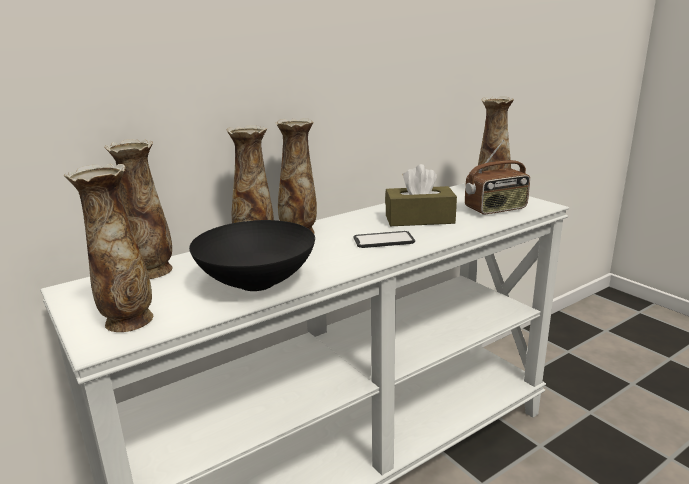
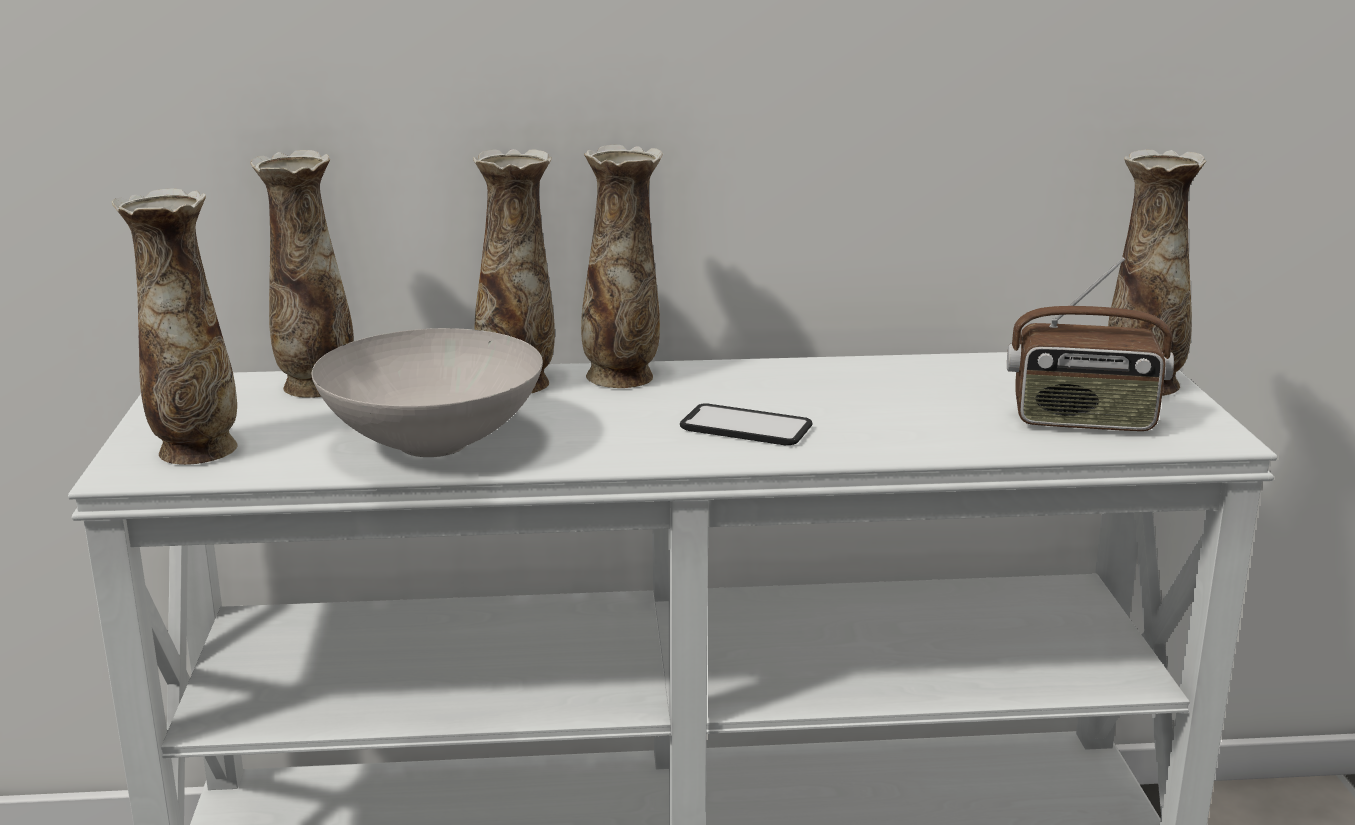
camera: 30 degrees right, 0 degrees up
black bowl [189,220,315,291] -> white bowl [312,328,543,457]
brown tissue box [385,164,457,226] -> none

